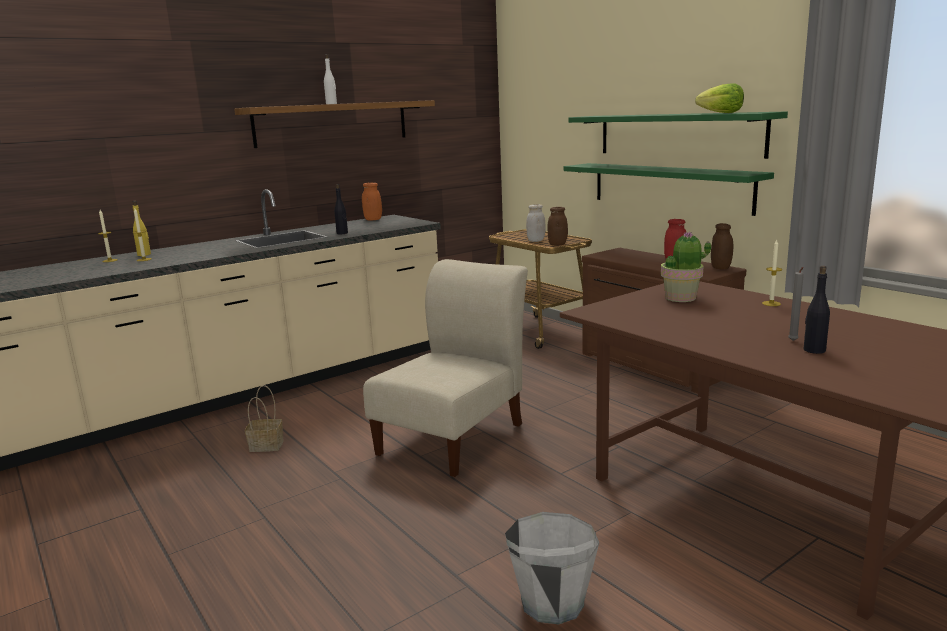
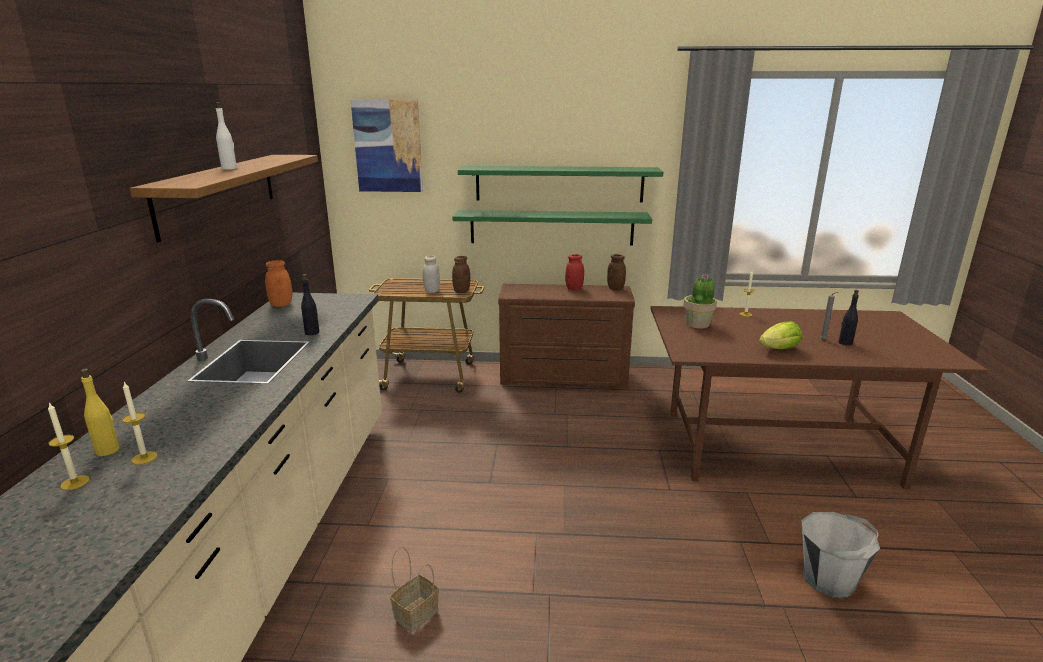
camera: 50 degrees left, 5 degrees up
beige chair [363,259,528,477] -> none
lettuce [695,83,744,113] -> lettuce moved to [759,321,802,349]
none -> picture [351,100,423,192]

